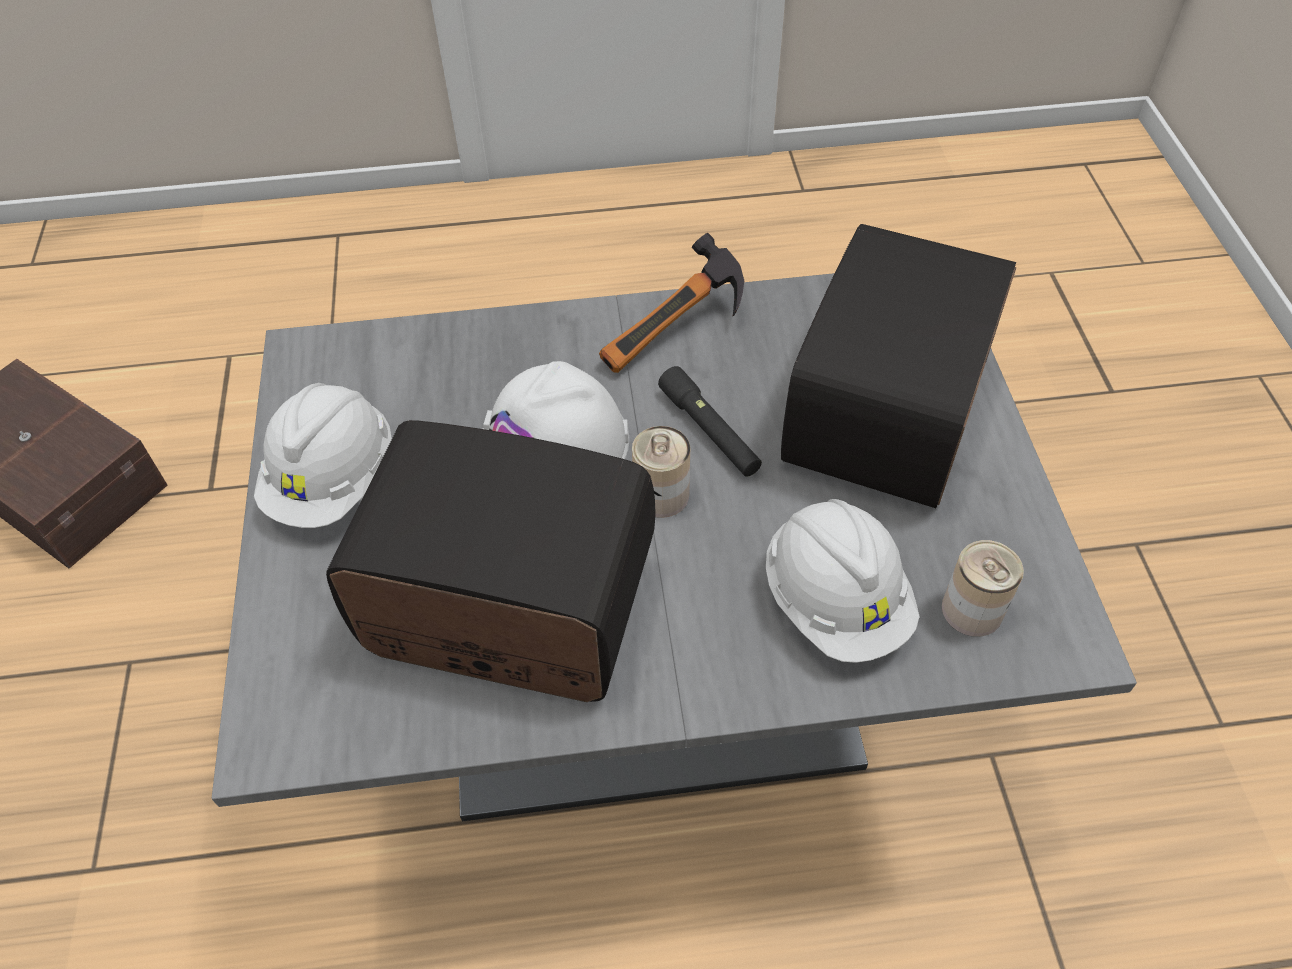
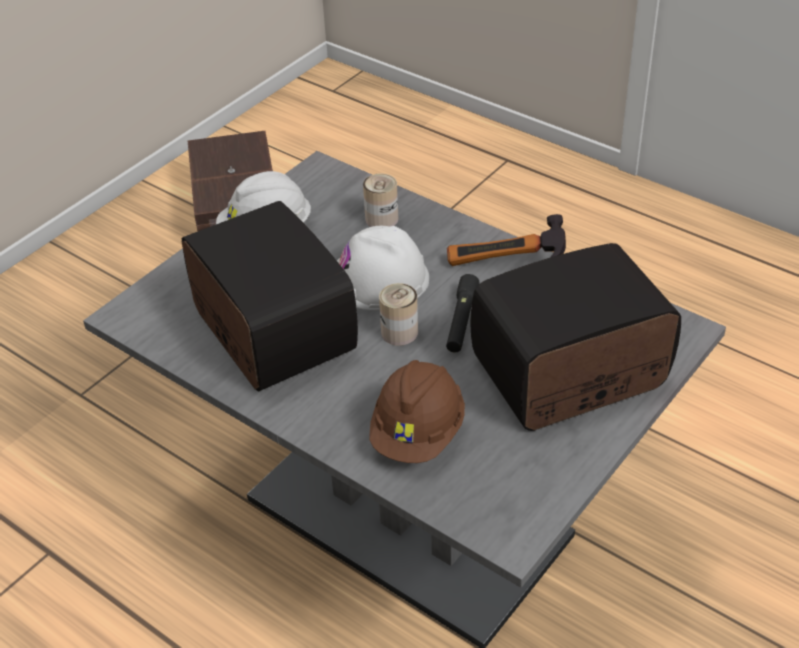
camera: 45 degrees right, 10 degrees down
white hard hat [766,499,920,663] -> brown hard hat [369,360,465,463]
can [942,540,1024,637] -> can moved to [363,174,398,227]

